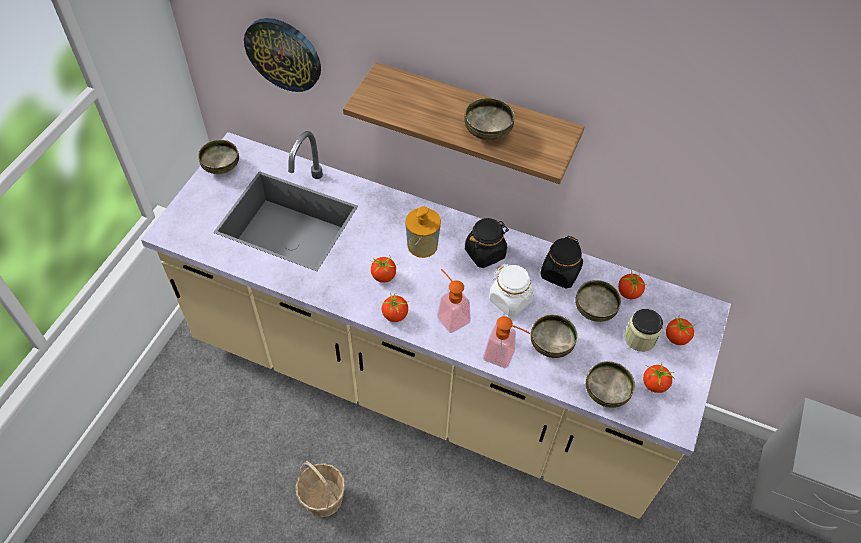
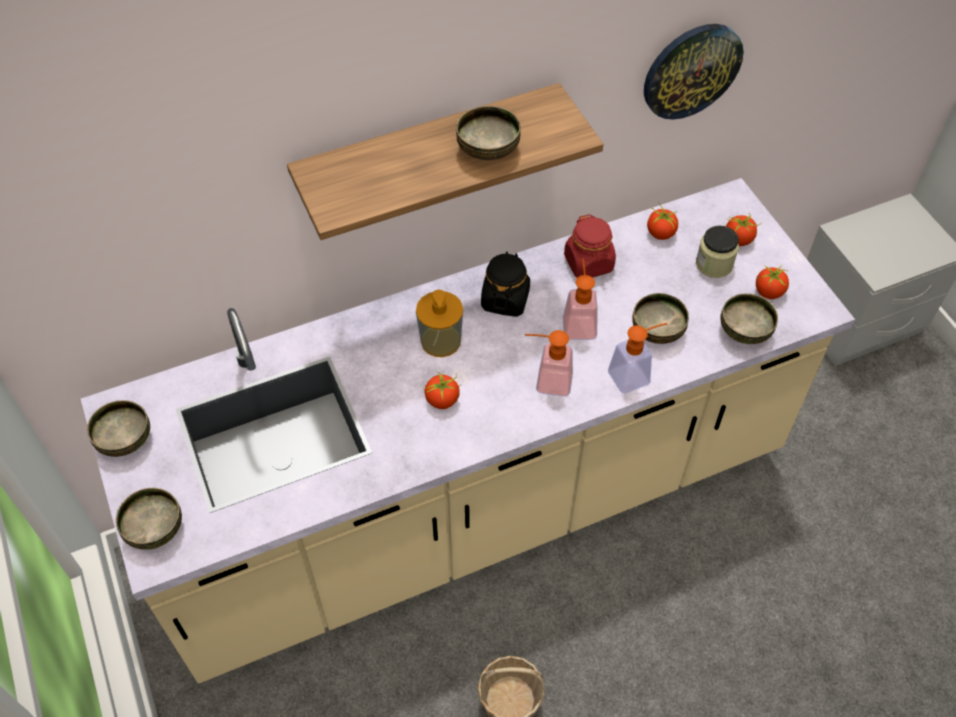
camera: 45 degrees left, 0 degrees up
wall clock [244,18,321,92] -> wall clock moved to [644,24,744,120]
tomato [382,293,408,322] -> none
white jar [489,264,534,317] -> soap dispenser [563,258,598,340]
black jar [540,236,583,289] -> red jar [564,214,616,278]
bowl [575,280,621,322] -> bowl moved to [116,488,182,550]

